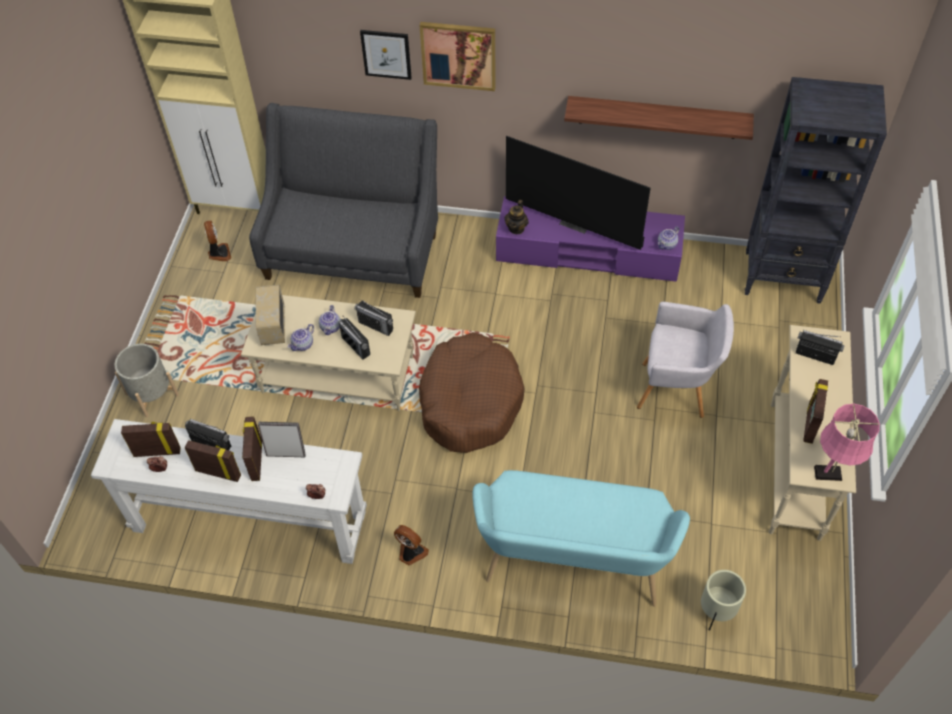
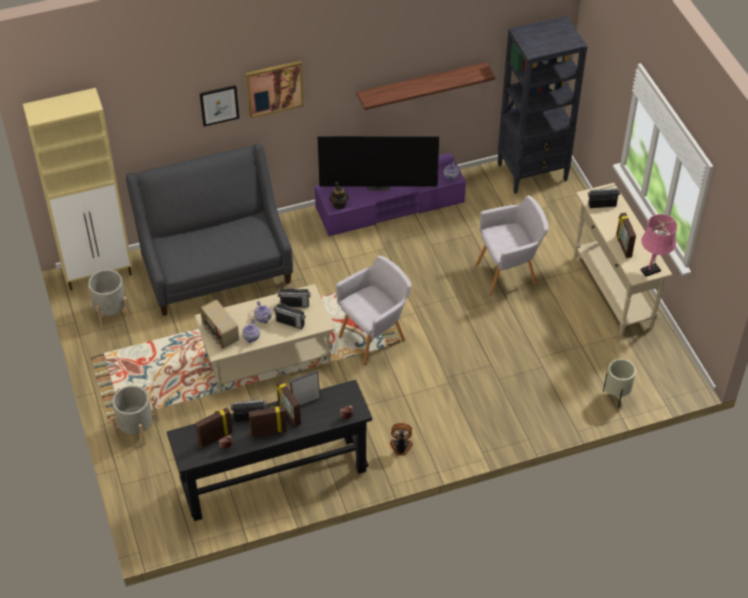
camera: 30 degrees left, 5 degrees down
white console table [91,419,367,564] -> black console table [167,380,372,521]
fan [204,221,231,261] -> grey planter [88,269,130,327]
brown dog bed [419,332,525,453] -> grey armchair [336,255,412,365]
turquoise bench [473,470,690,607] -> none

